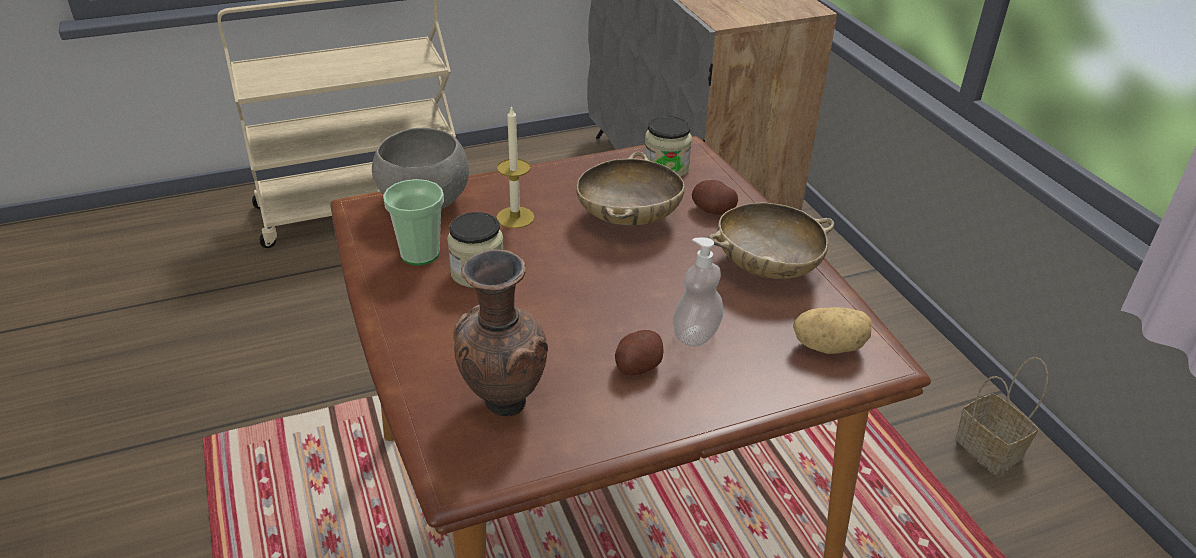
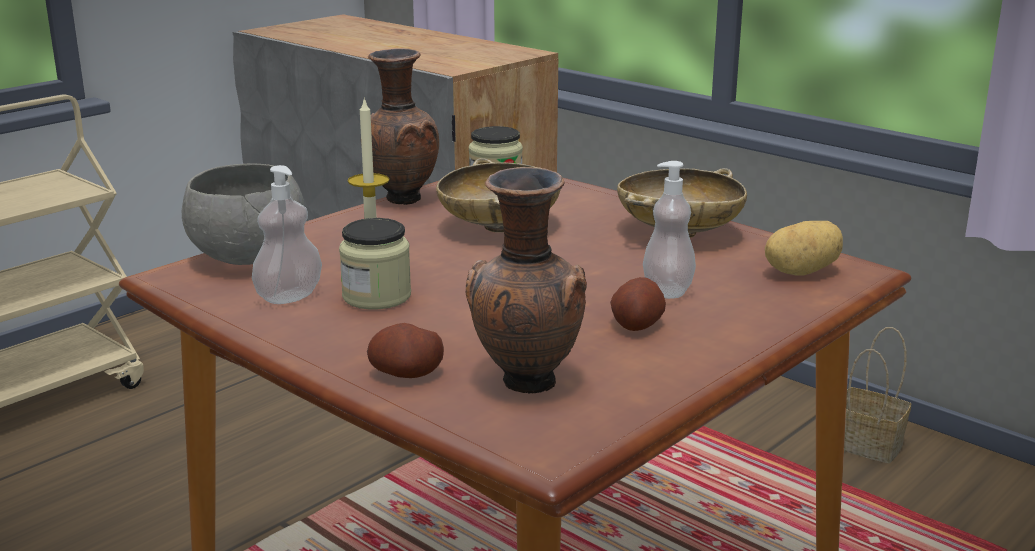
camera: 25 degrees left, 15 degrees down
cup [383,179,444,265] -> soap dispenser [252,165,322,304]
potato [692,180,738,215] -> potato moved to [367,323,444,378]
none -> brown vase [368,48,439,205]

